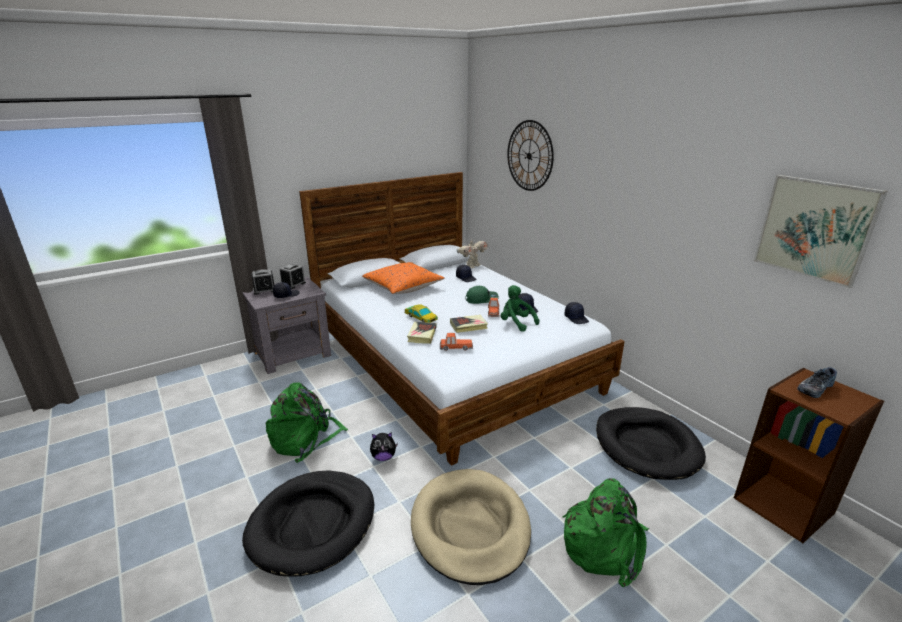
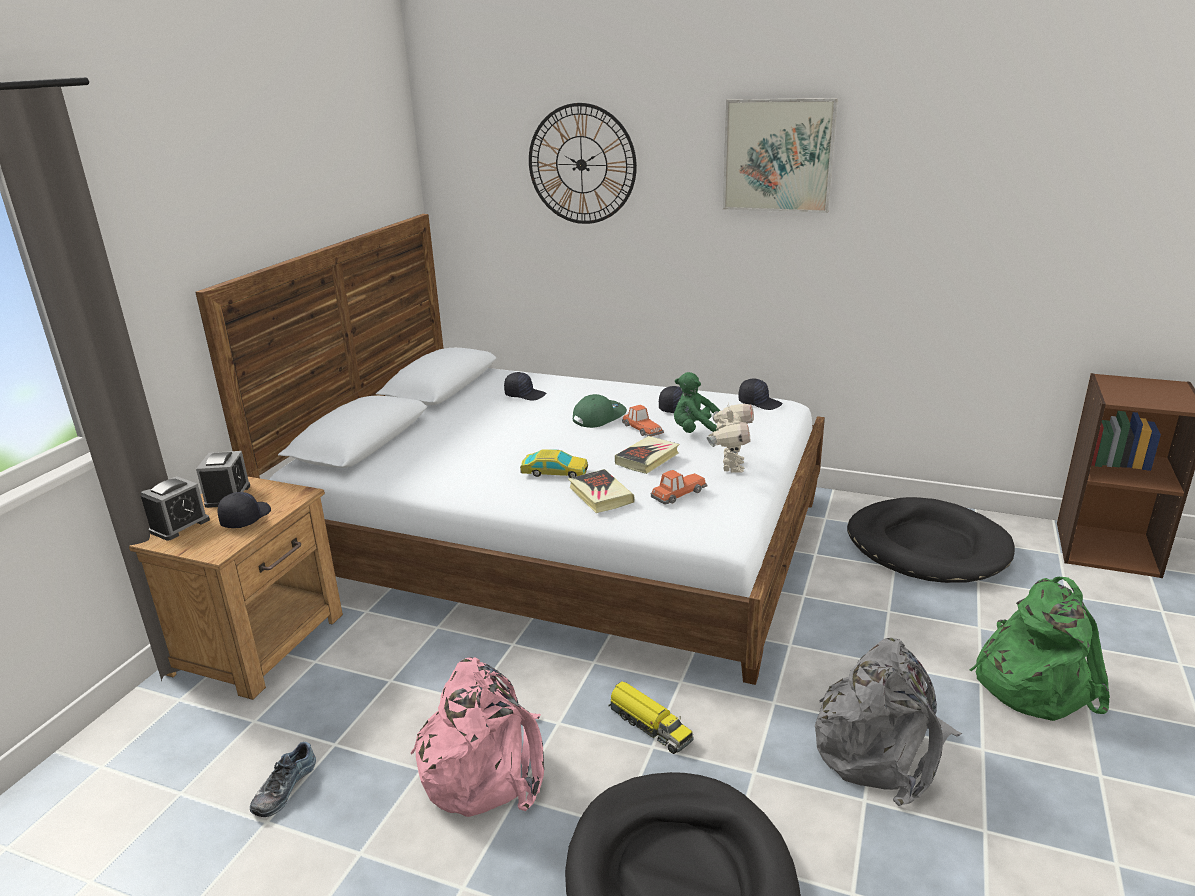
camera: 35 degrees left, 0 degrees up
grey nightstand [242,277,331,374] -> brown nightstand [129,477,343,700]
green backpack [265,382,348,463] -> pink backpack [410,657,544,817]
orange pillow [362,262,444,294] -> none
plush toy [370,432,398,461] -> toy truck [609,681,693,754]
beige dog bed [411,469,531,585] -> grey backpack [815,638,962,806]
toy robot [456,240,488,268] -> toy robot moved to [707,404,754,473]
picture [754,175,887,288] -> picture moved to [723,98,838,213]
shoe [797,367,837,398] -> shoe moved to [250,742,316,817]

